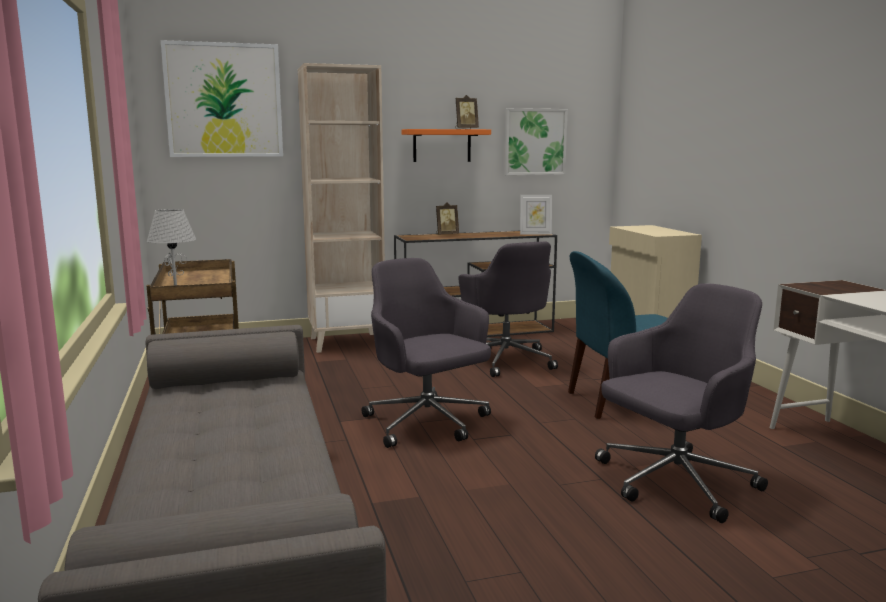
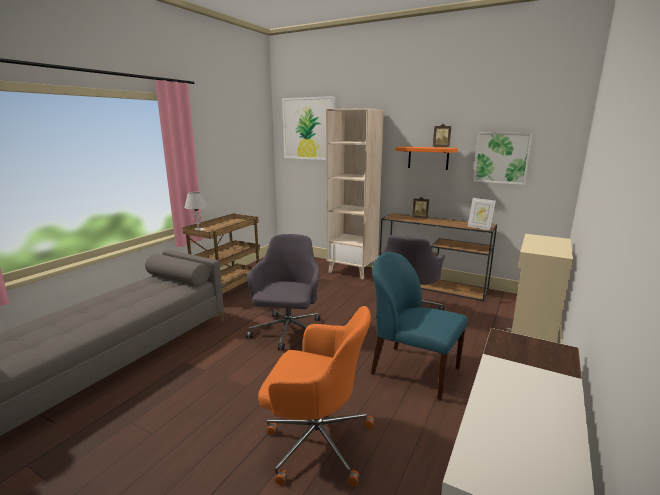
camera: 45 degrees right, 5 degrees up
grey office chair [595,283,768,523] -> orange office chair [258,306,374,486]

